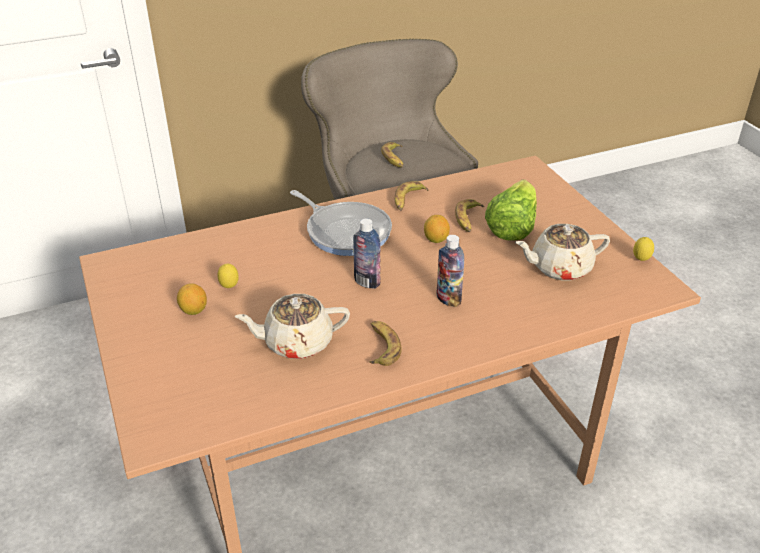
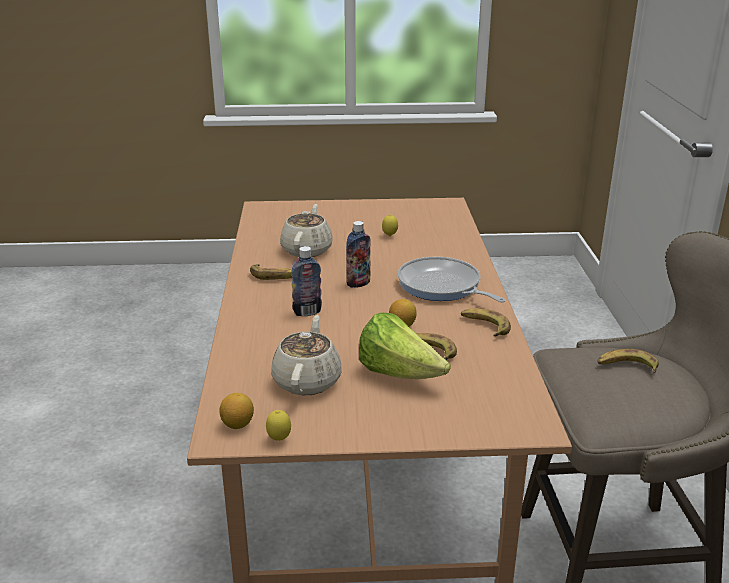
camera: 110 degrees right, 10 degrees down
lemon [177,284,207,315] -> lemon moved to [219,393,254,429]
frying pan [290,190,392,256] -> frying pan turned 75 degrees clockwise [398,257,506,302]

